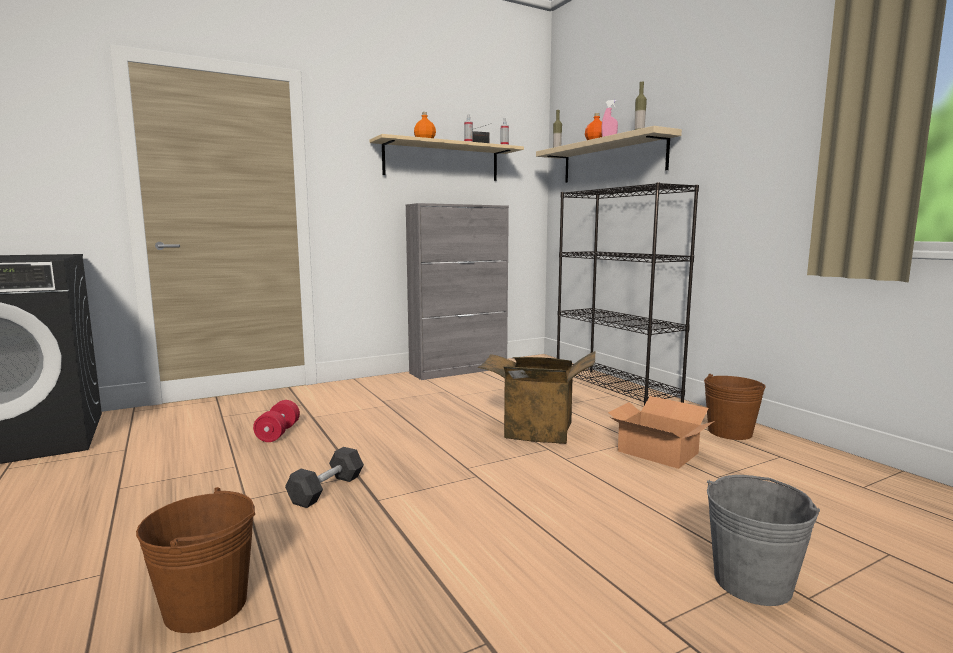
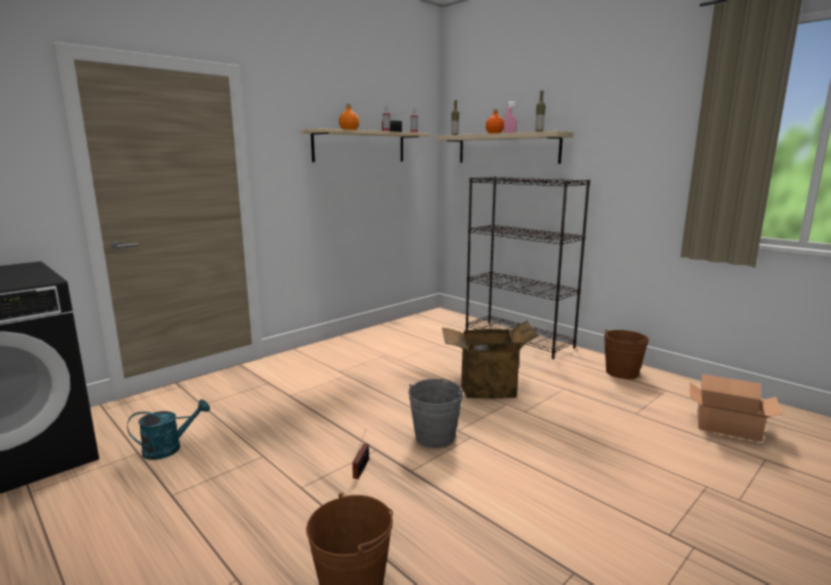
camera: 15 degrees left, 5 degrees up
red dumbbell [253,400,300,442] -> none
black dumbbell [285,447,364,508] -> radio [352,429,369,479]
grey cabinet [406,203,509,380] -> none
cardboard box [608,396,714,469] -> cardboard box moved to [690,374,782,442]
grey bucket [707,475,820,606] -> grey bucket moved to [408,379,463,448]
none -> turquoise watering can [127,399,210,460]

